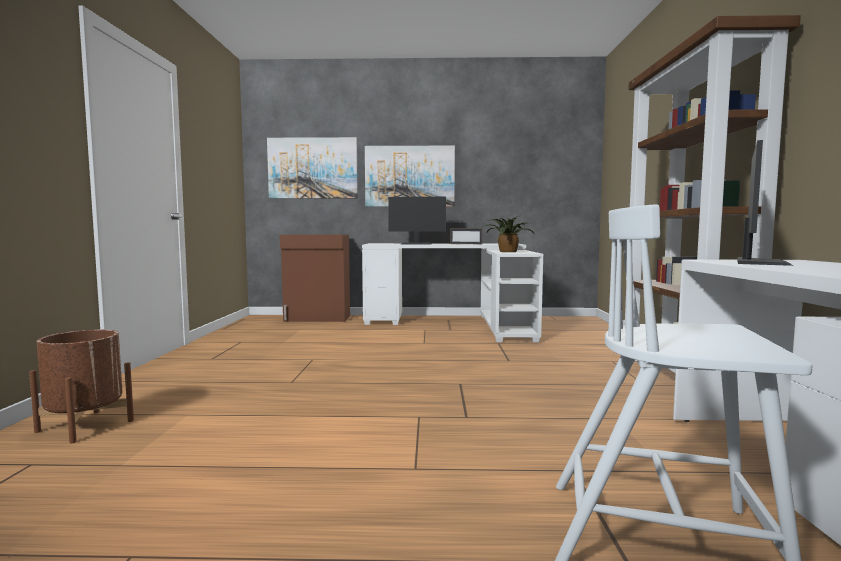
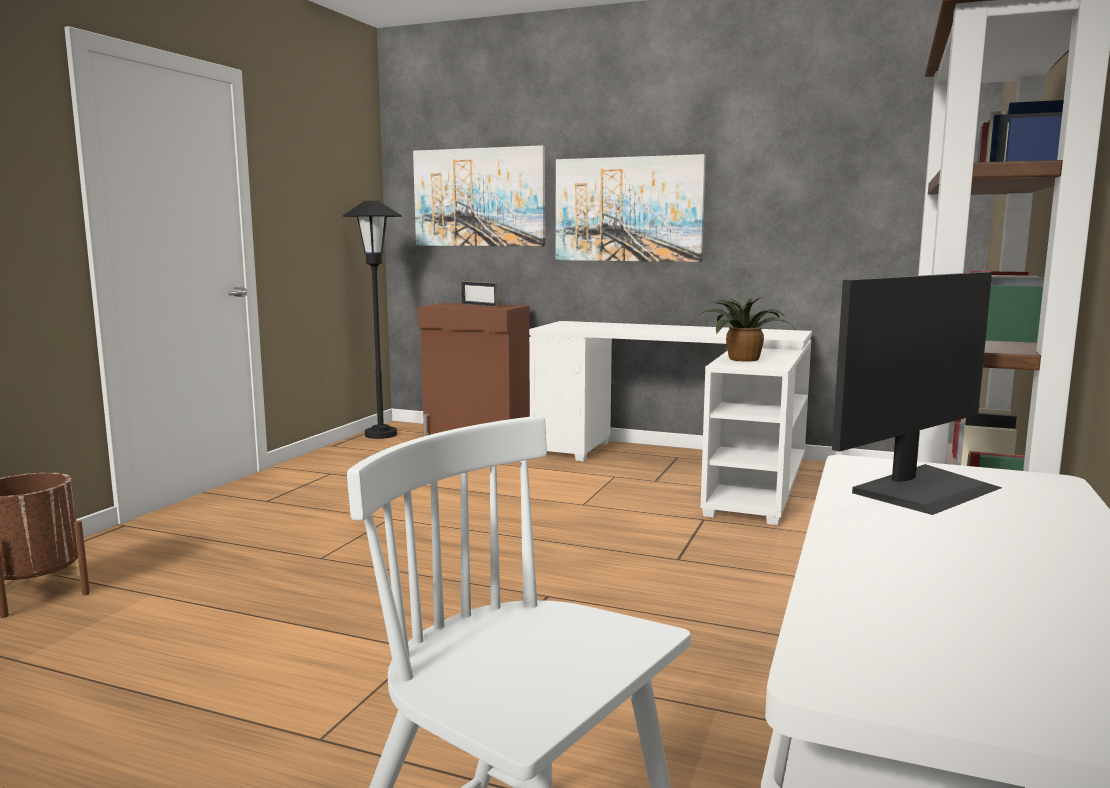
camera: 20 degrees right, 5 degrees up
monitor [388,197,446,245] -> none
picture frame [450,229,482,244] -> picture frame moved to [461,281,498,307]
none -> black floor lamp [343,201,402,439]

